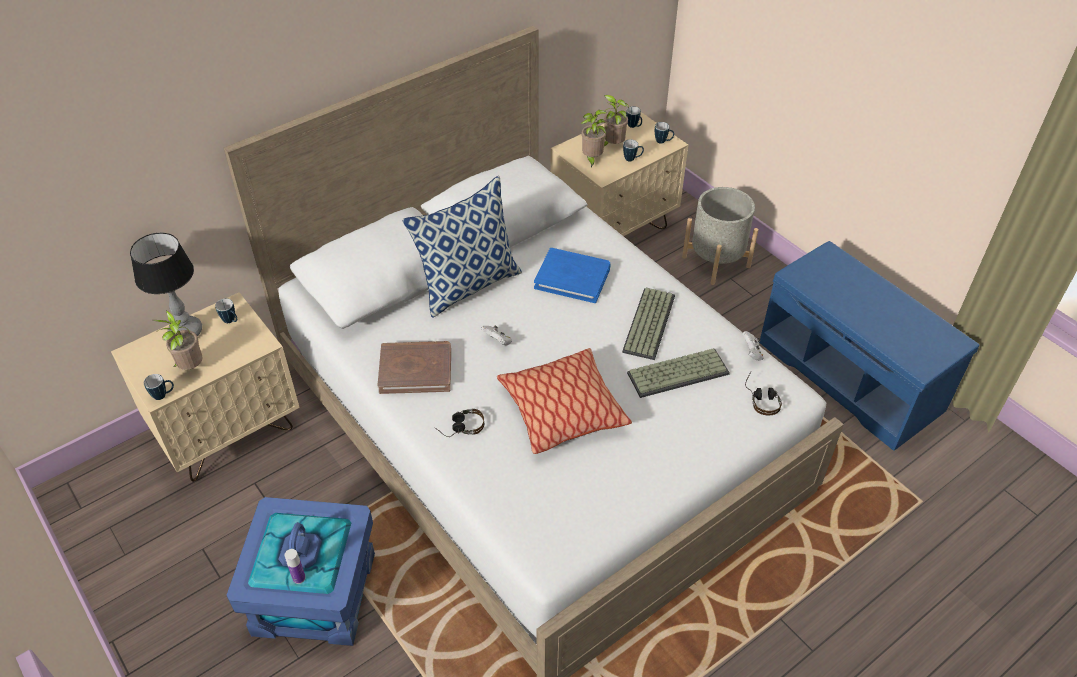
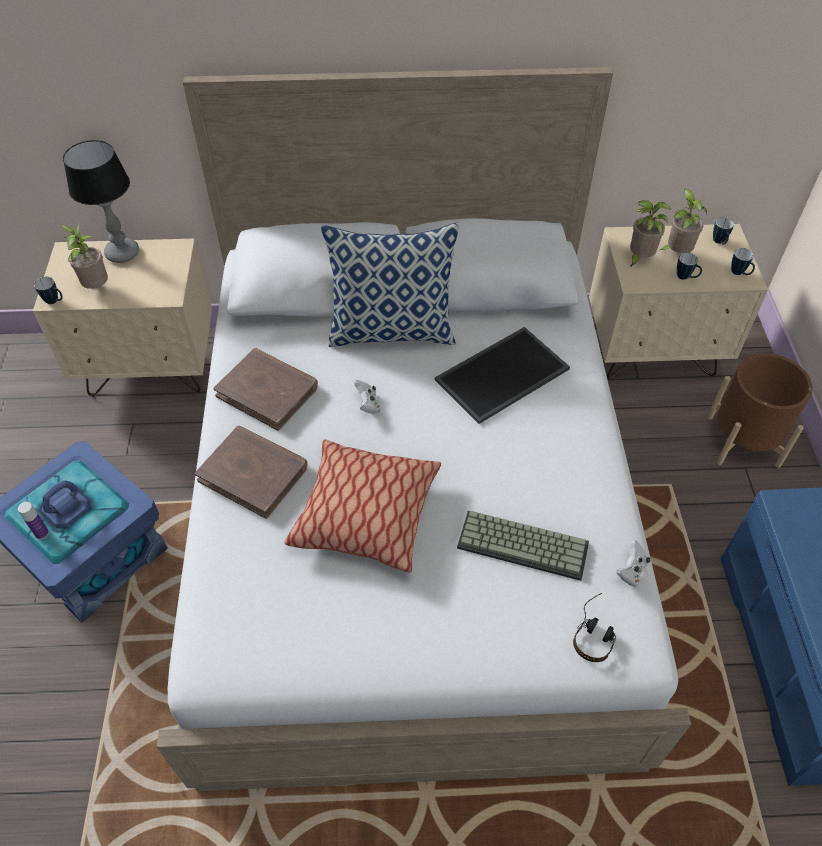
camera: 35 degrees right, 5 degrees up
mug [215,298,237,323] -> none
headphones [435,409,484,437] -> brown book [195,425,307,519]
blue book [534,248,611,303] -> tray [435,327,570,424]
keyboard [622,288,675,360] -> none
grey planter [682,187,759,285] -> brown planter [707,353,813,468]

